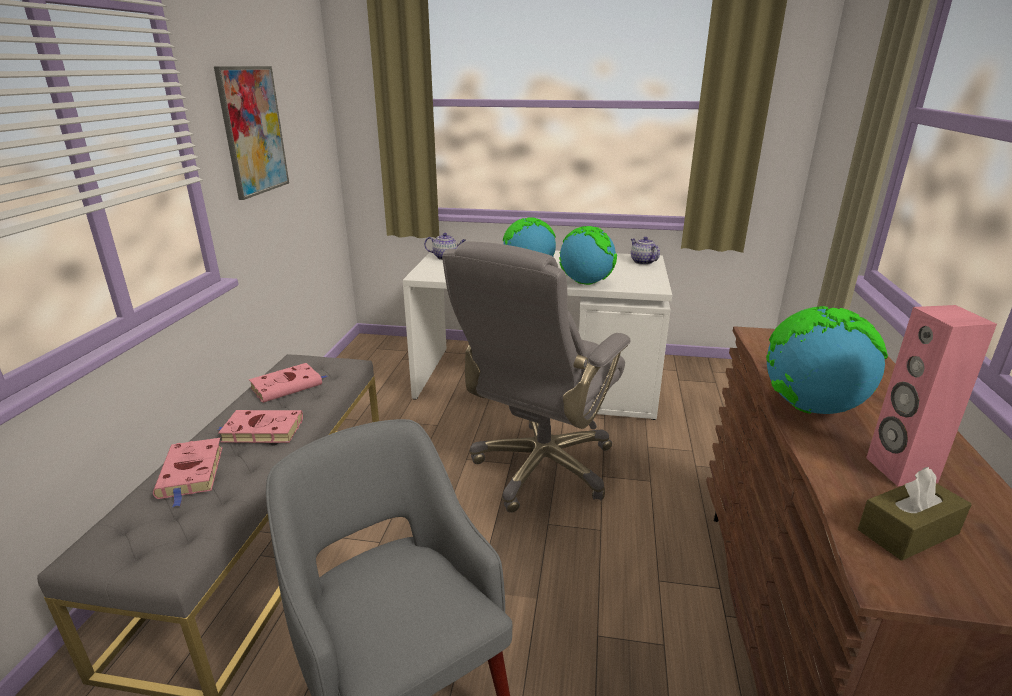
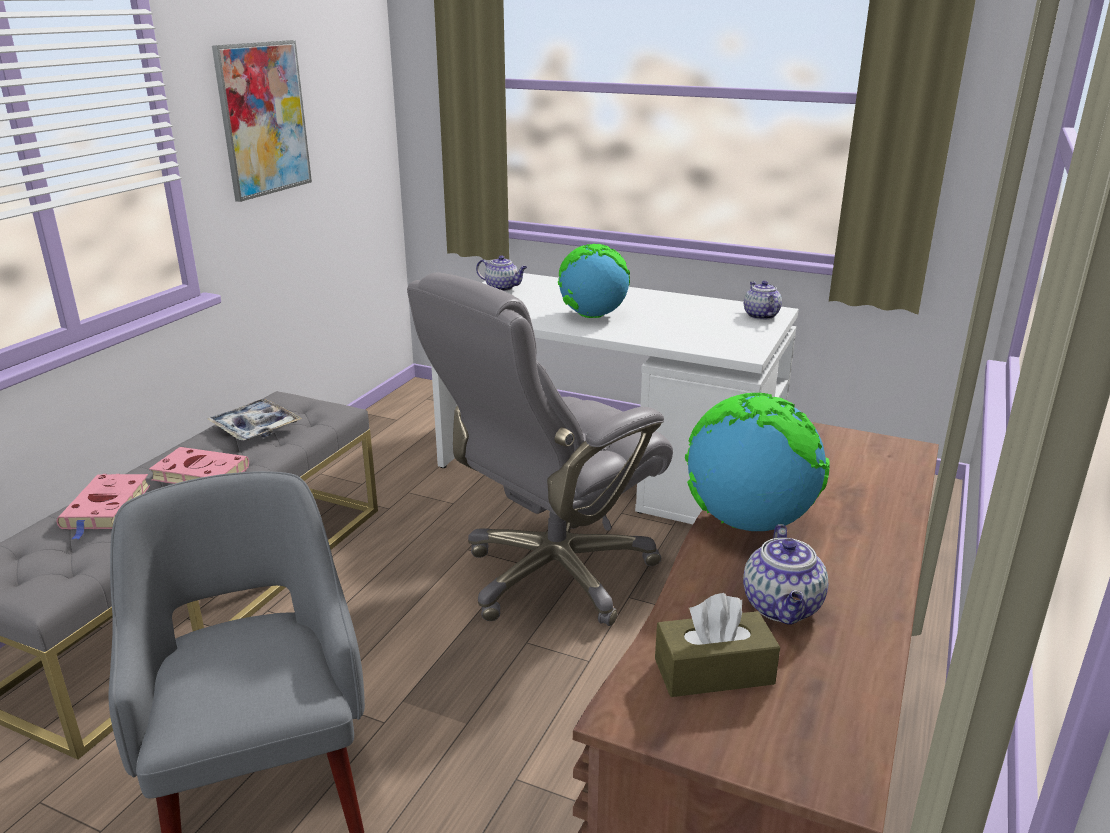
camera: 15 degrees right, 0 degrees up
pink book [249,363,327,403] -> tray [207,399,302,440]
globe [559,226,617,285] -> none
pink speaker [866,305,997,486] -> teapot [743,524,828,625]

